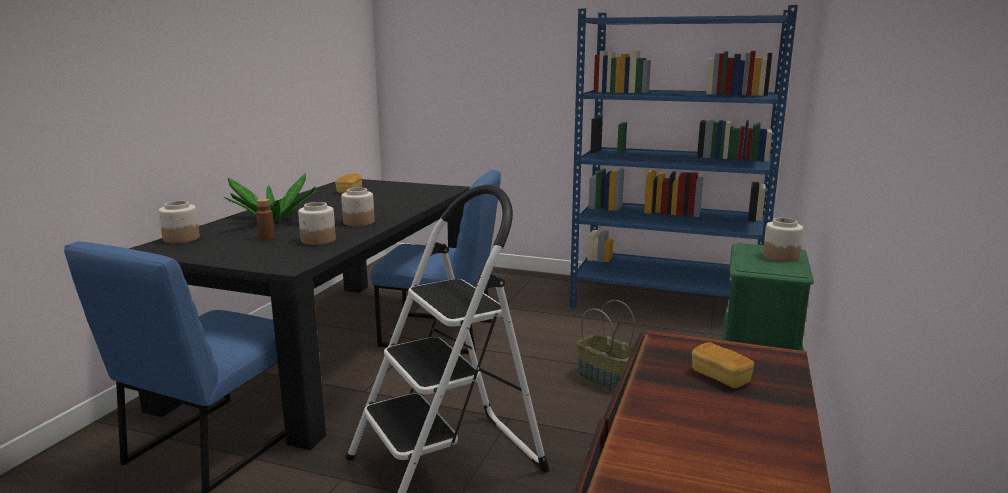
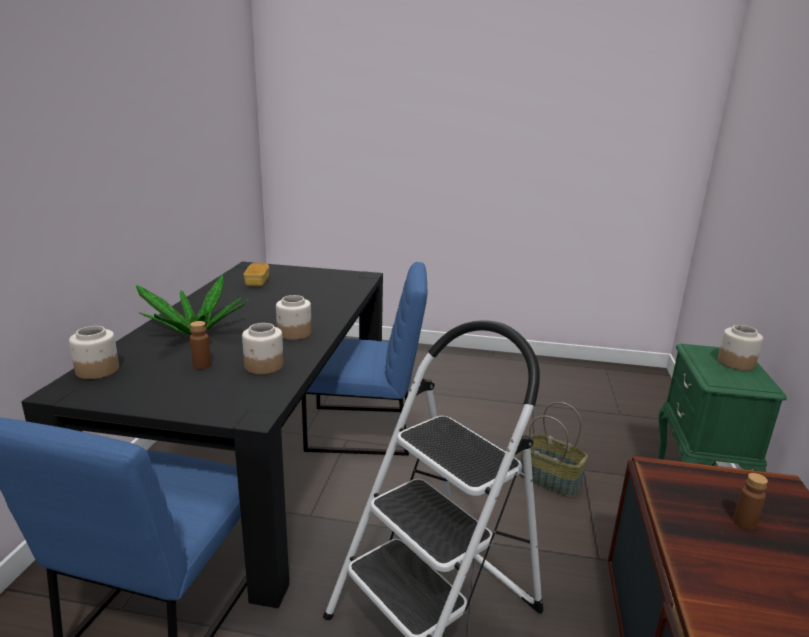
camera: 10 degrees left, 5 degrees up
blue bookcase [570,5,798,308] -> none
bread [692,342,754,388] -> brown bottle [733,473,768,530]

